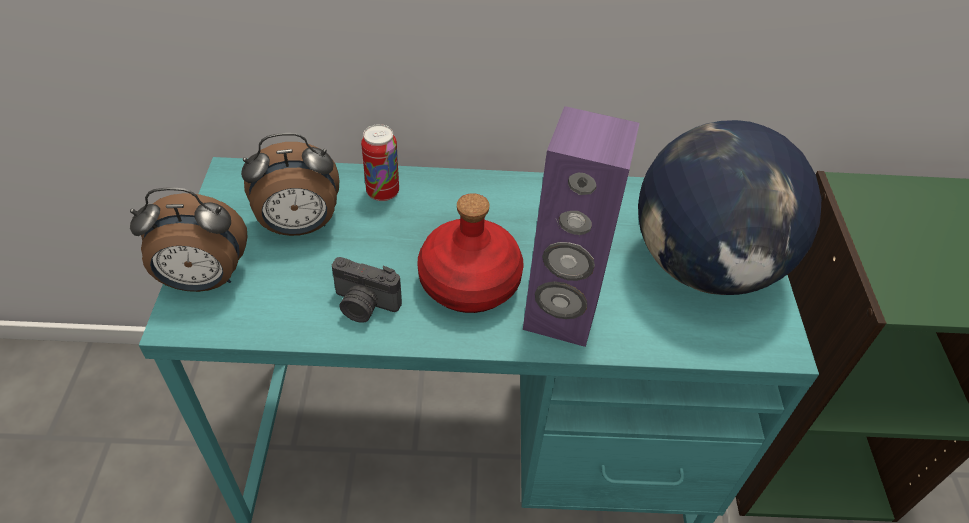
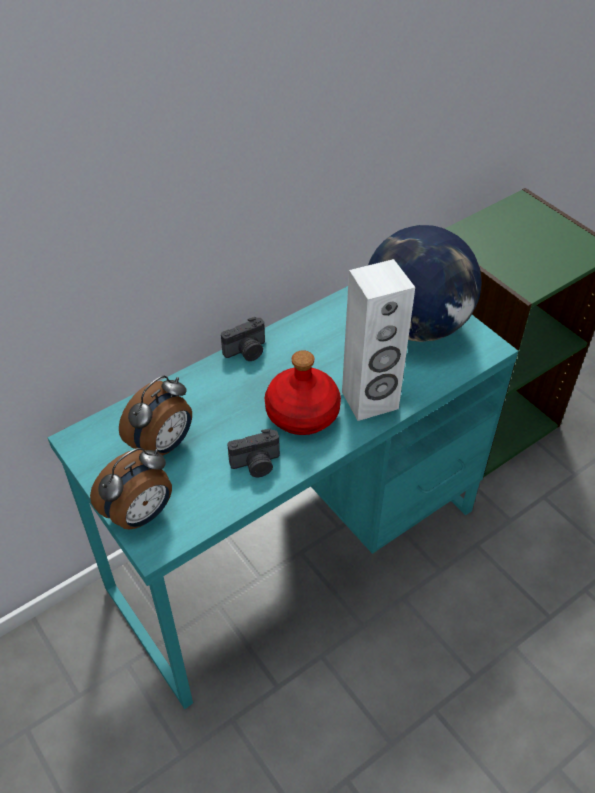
camera: 35 degrees left, 0 degrees up
can [361,124,399,201] -> none
purple speaker [523,106,639,347] -> white speaker [342,259,415,421]
none -> camera [221,317,265,361]

